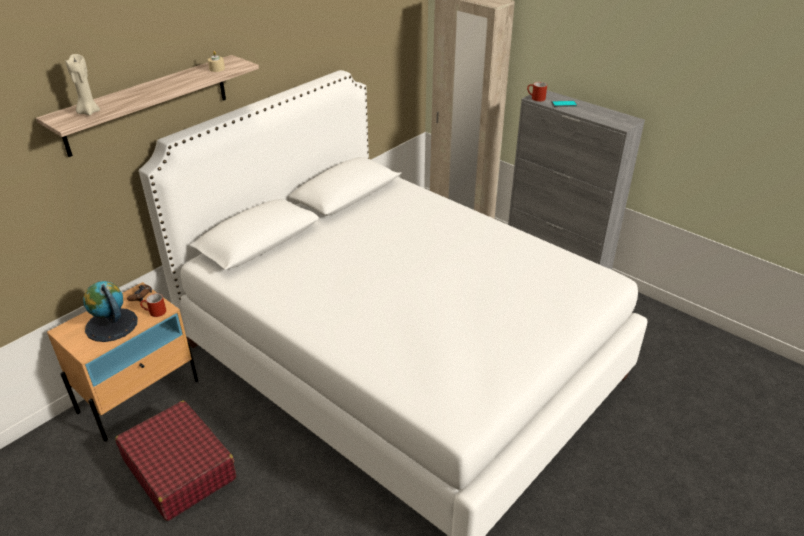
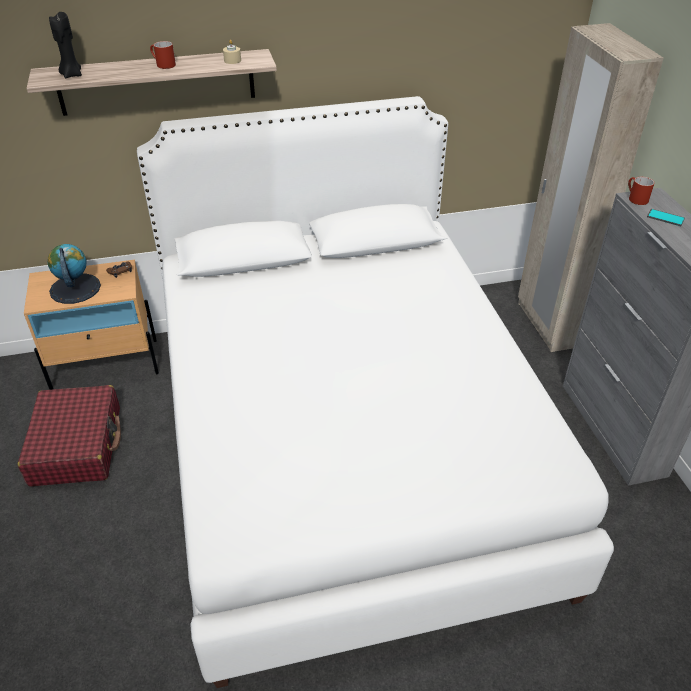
camera: 35 degrees right, 5 degrees up
beige candle [66,54,100,115] -> black candle [49,12,82,78]
red mug [140,293,166,317] -> red mug moved to [150,41,176,69]

